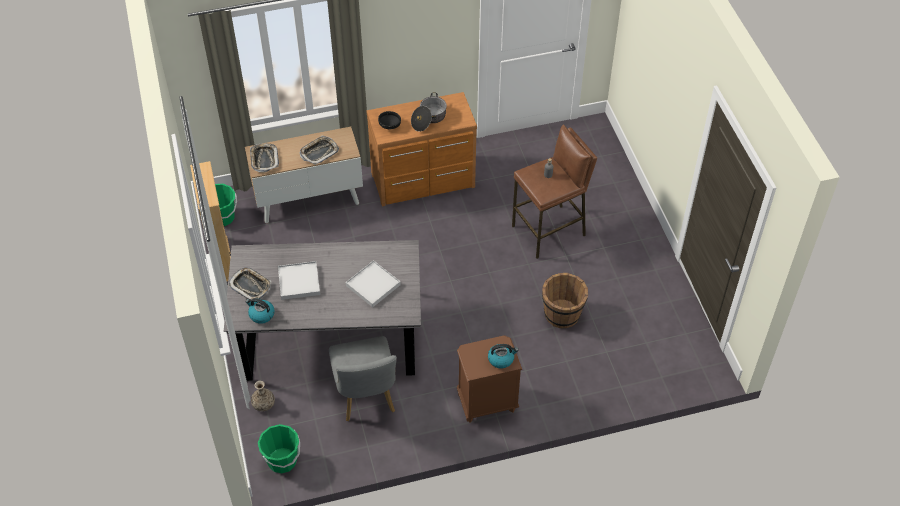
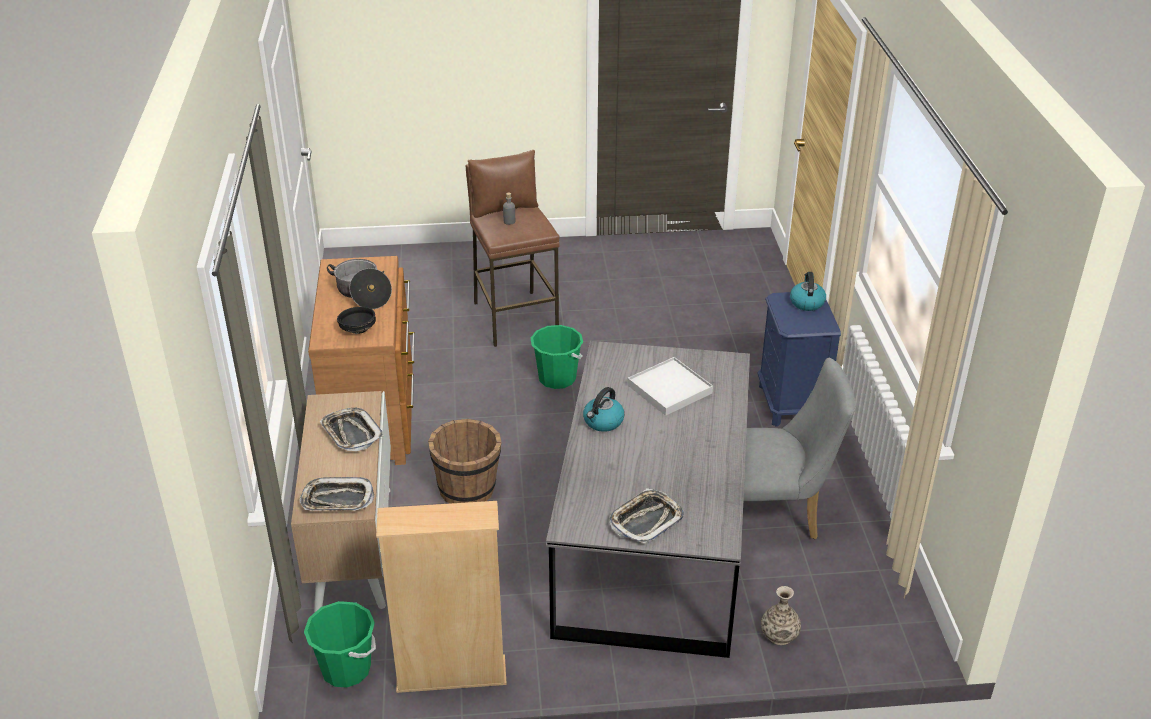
camera: 80 degrees left, 15 degrees down
kettle [245,298,275,324] -> kettle moved to [583,387,624,432]
green bucket [258,424,300,473] -> green bucket moved to [531,325,583,389]
white tray [278,261,320,300] -> none
brown nightstand [457,335,522,423] -> blue nightstand [758,292,841,427]
brown bucket [542,273,588,328] -> brown bucket moved to [428,419,502,504]

